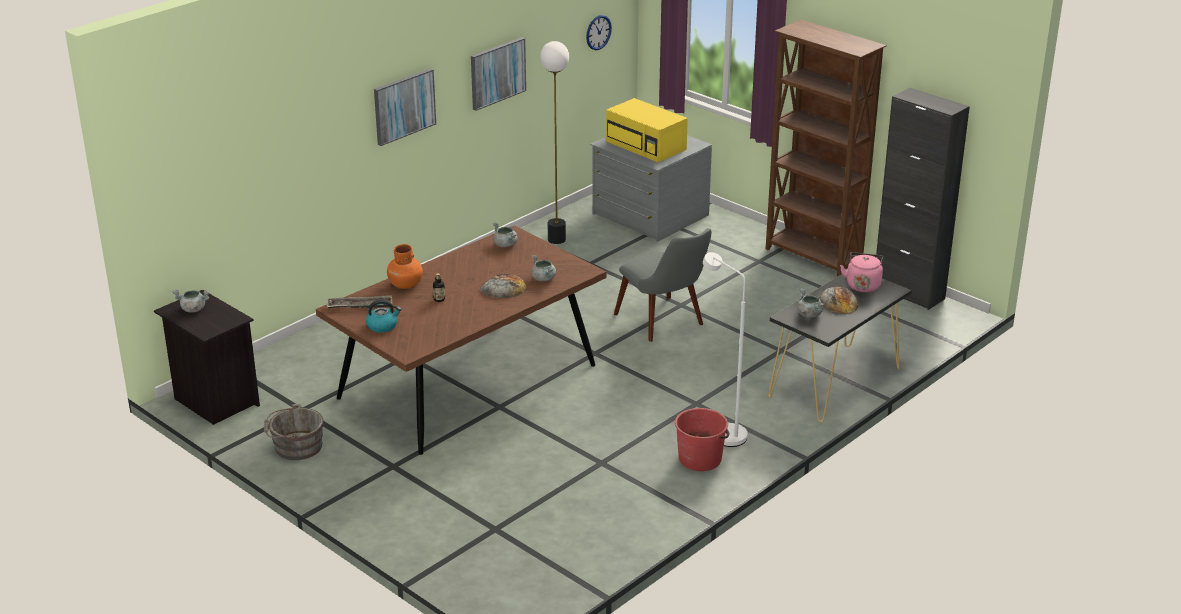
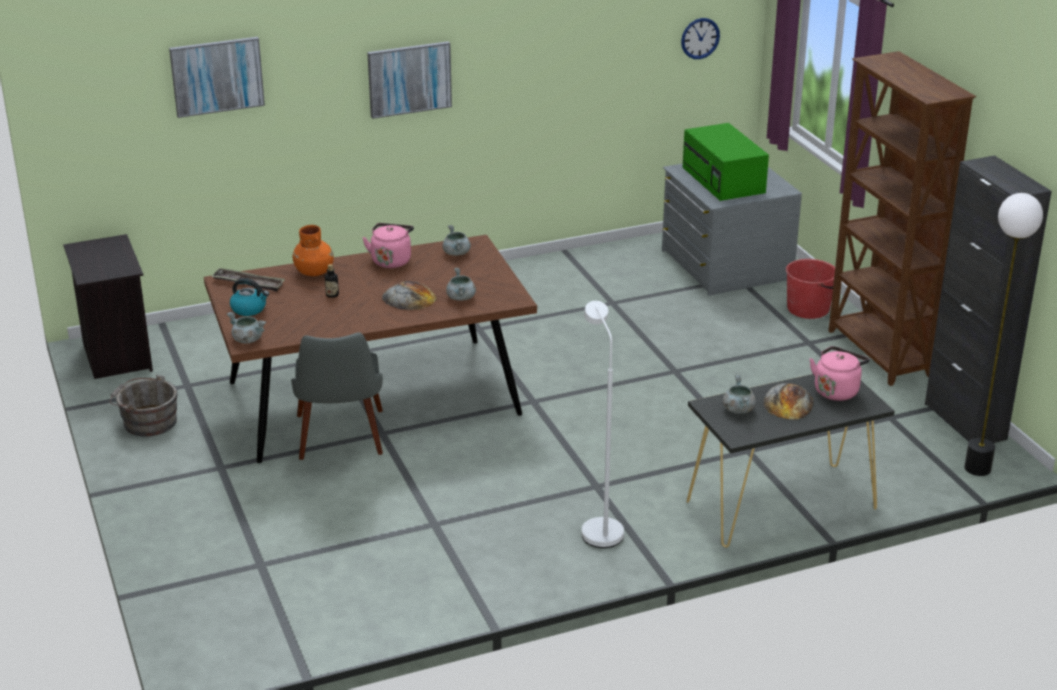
camera: 25 degrees right, 0 degrees up
grey cooking pot [173,290,210,312] -> grey cooking pot moved to [227,312,266,344]
picture [471,37,526,111] -> picture moved to [169,37,265,118]
floor lamp [540,41,569,244] -> floor lamp moved to [964,193,1043,476]
yellow microwave [606,98,688,162] -> green microwave [682,123,769,201]
grey chair [614,228,712,342] -> grey chair moved to [291,332,383,460]
red bucket [675,408,729,471] -> red bucket moved to [786,259,835,319]
none -> pink kettle [362,223,414,268]

